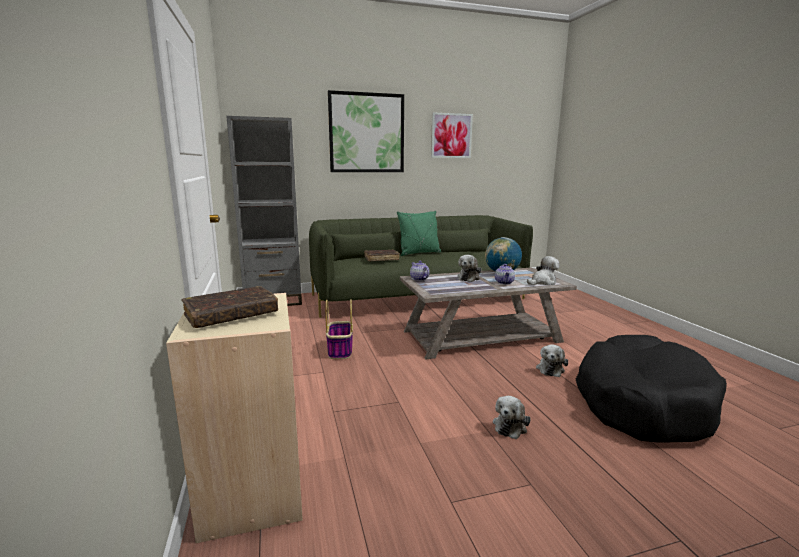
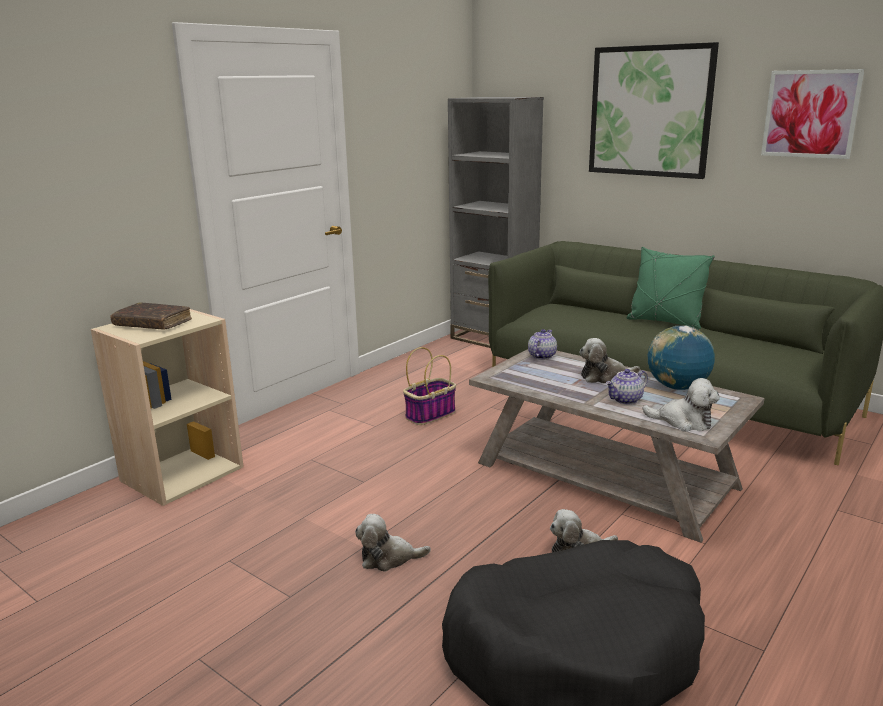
camera: 55 degrees right, 5 degrees up
brown book [364,250,400,262] -> none

